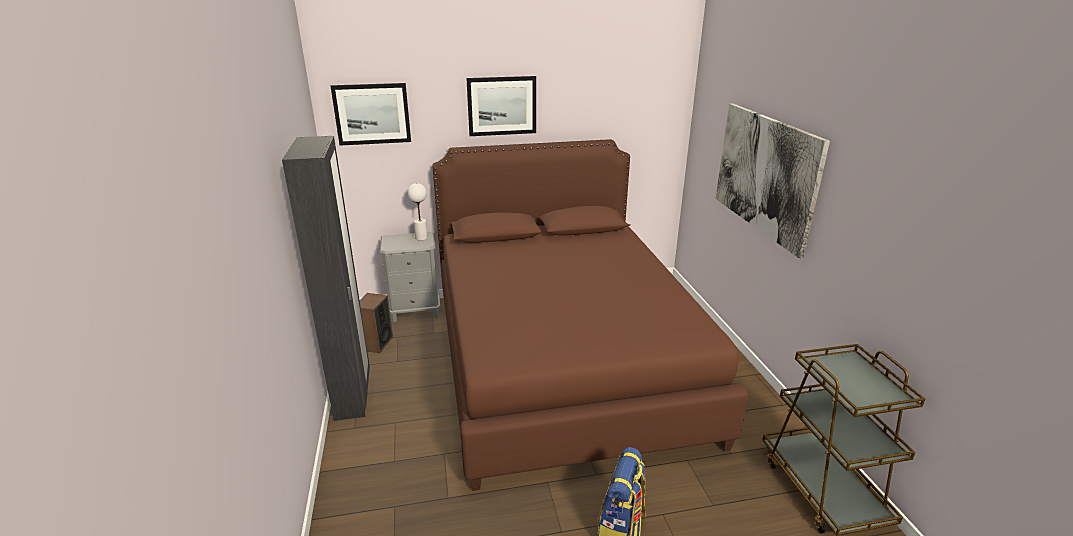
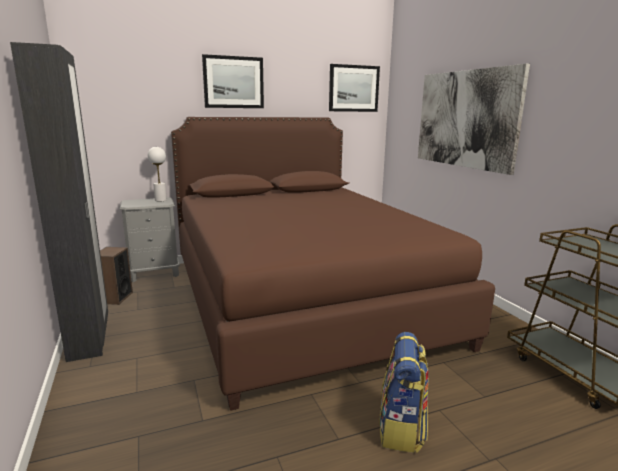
camera: 10 degrees left, 10 degrees down
picture [331,83,411,146] -> picture moved to [329,64,380,112]

